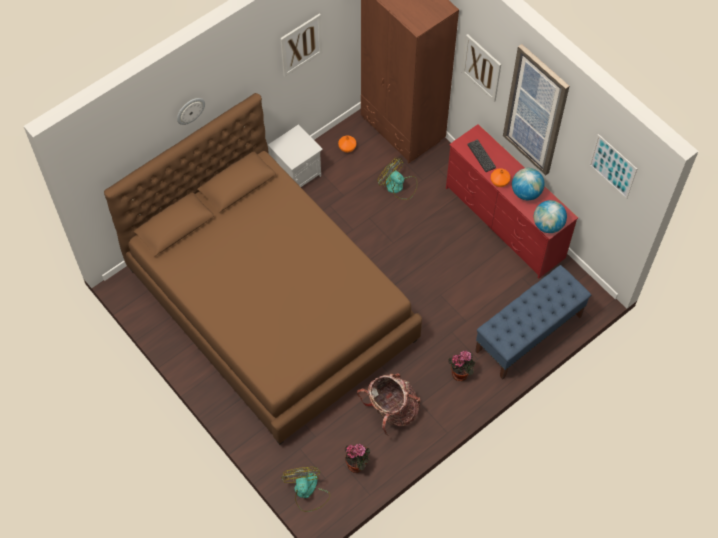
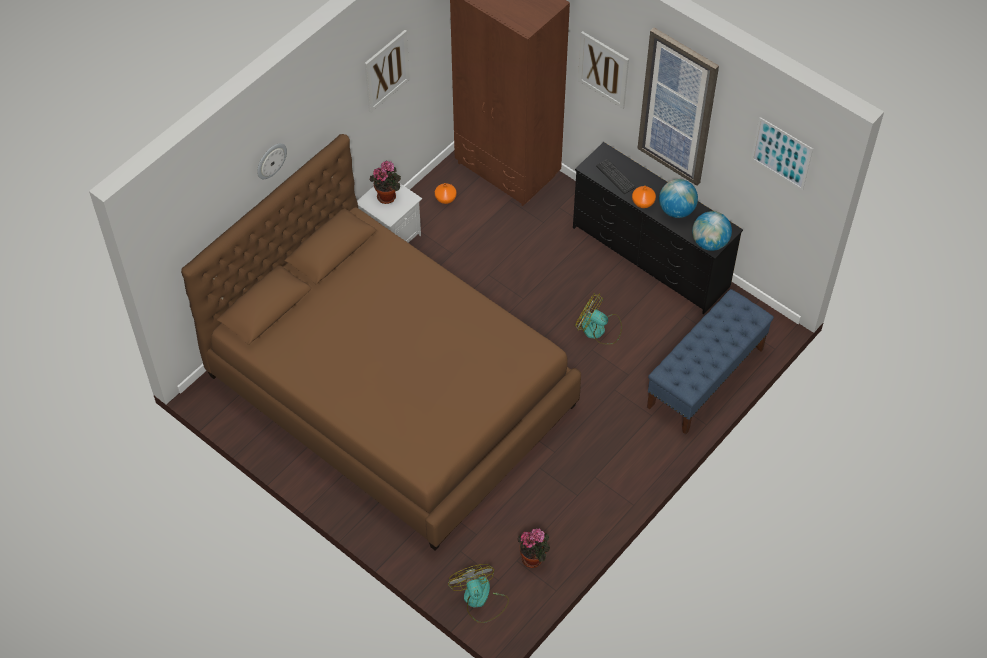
camera: 10 degrees left, 5 degrees down
backpack [357,373,421,436] -> none
fan [377,157,417,200] -> fan moved to [575,293,622,345]
red dresser [446,124,578,279] -> black dresser [573,142,743,314]
potted plant [448,351,475,381] -> potted plant moved to [370,161,401,204]

